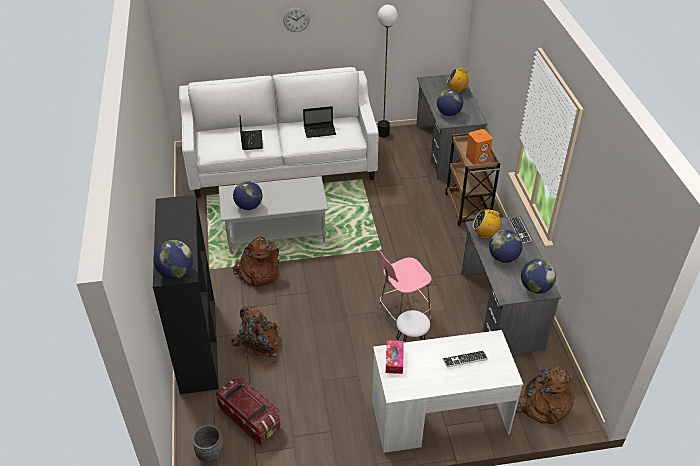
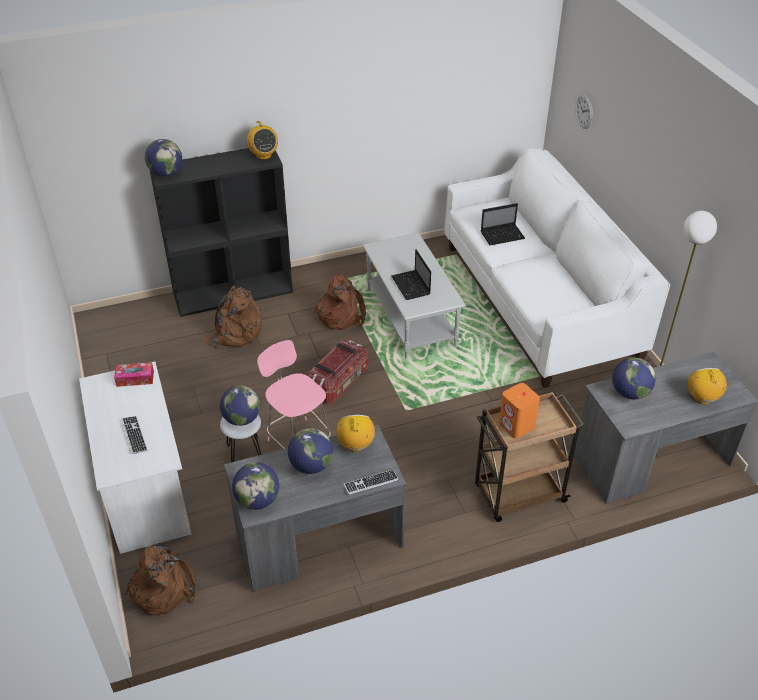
camera: 80 degrees right, 0 degrees up
grey planter [192,424,224,462] -> none
storage box [216,378,280,445] -> storage box moved to [307,339,368,404]
globe [233,181,262,210] -> globe moved to [220,385,260,426]
wall clock [283,7,310,32] -> wall clock moved to [575,94,593,129]
laptop [303,106,336,138] -> laptop moved to [391,249,431,300]
none -> radio [247,121,278,160]

